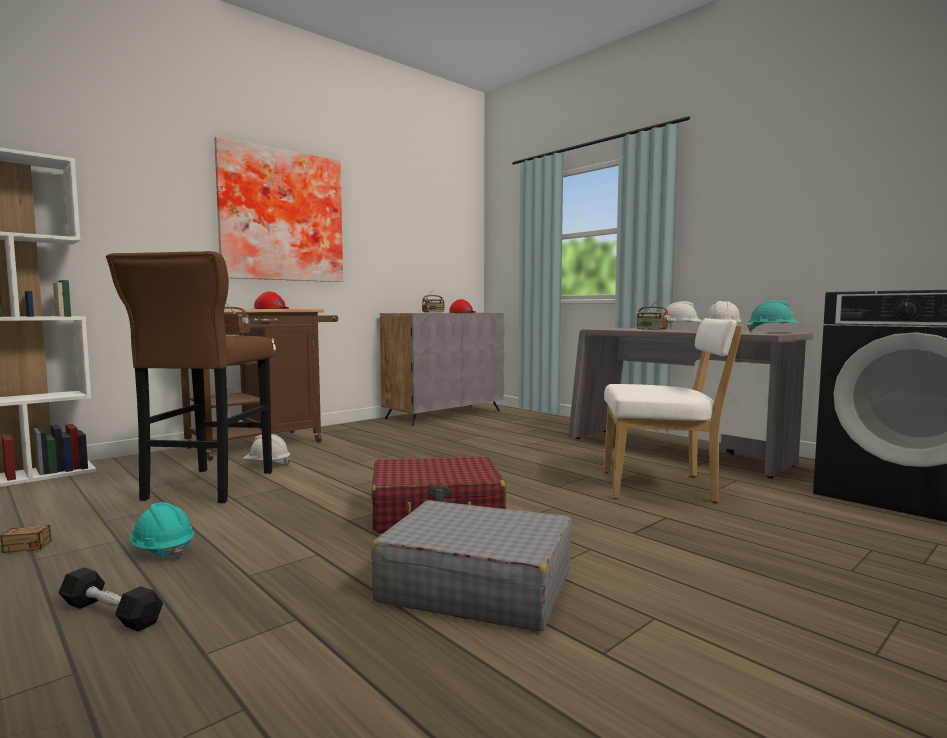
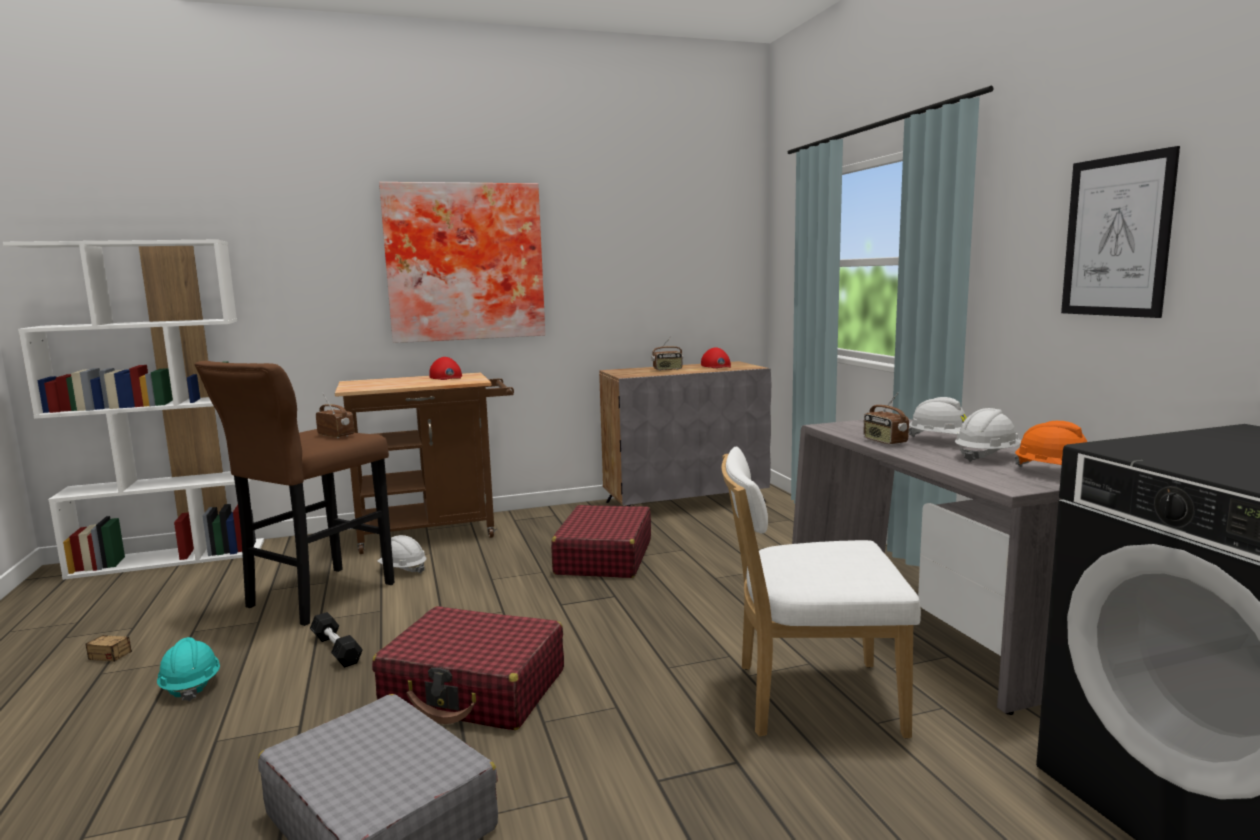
camera: 25 degrees right, 5 degrees up
black dumbbell [58,567,163,632] -> black dumbbell moved to [310,612,363,668]
white chair [604,318,743,502] -> white chair turned 150 degrees clockwise [722,446,921,739]
turquoise hard hat [747,300,801,332] -> orange hard hat [1014,421,1087,467]
none -> red suitcase [551,505,651,578]
none -> picture [1061,146,1180,318]

